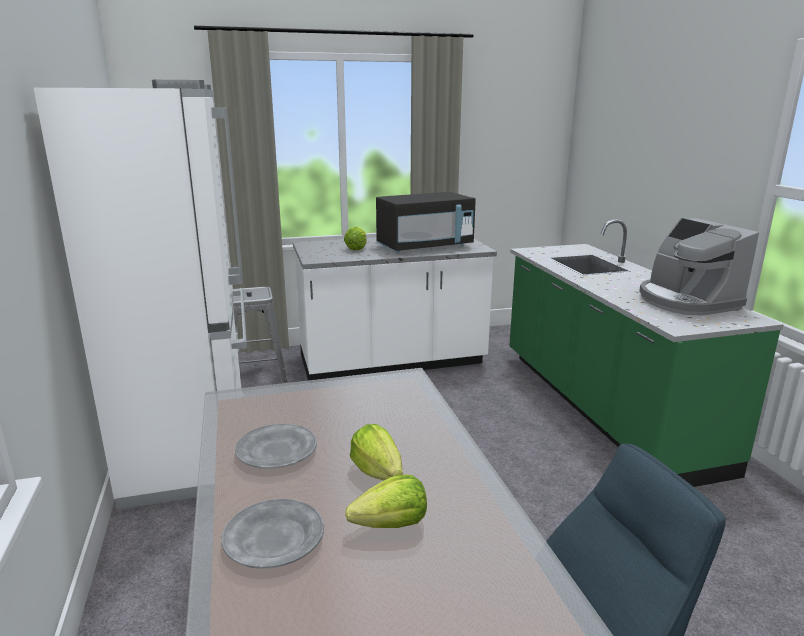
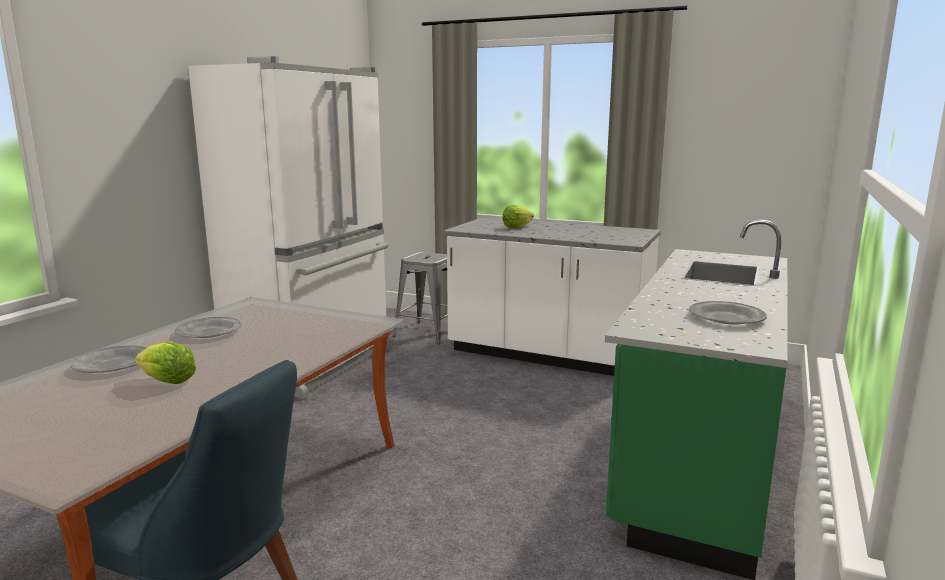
camera: 40 degrees right, 5 degrees down
lettuce [350,424,403,480] -> none
black microwave [376,192,476,253] -> none
coffee machine [639,218,759,315] -> grey plate [689,301,767,324]

